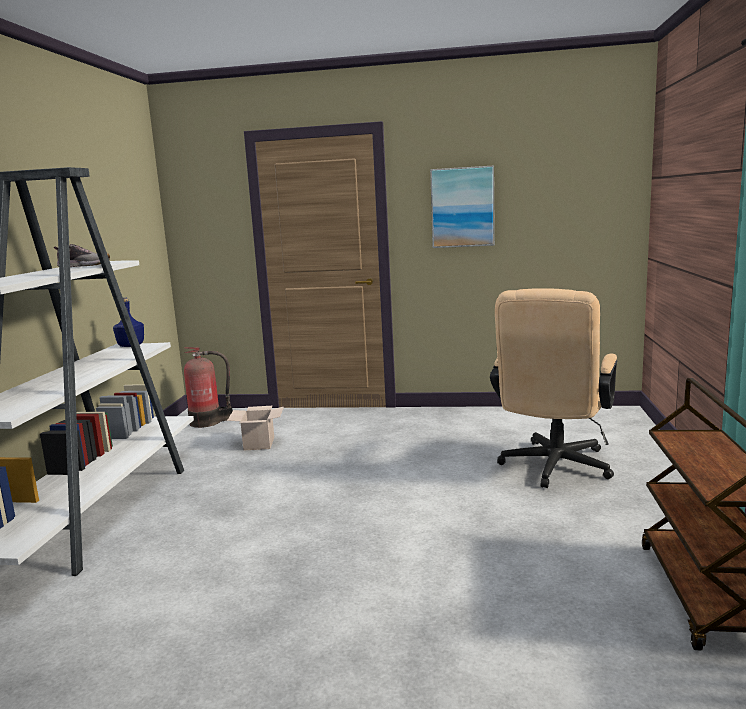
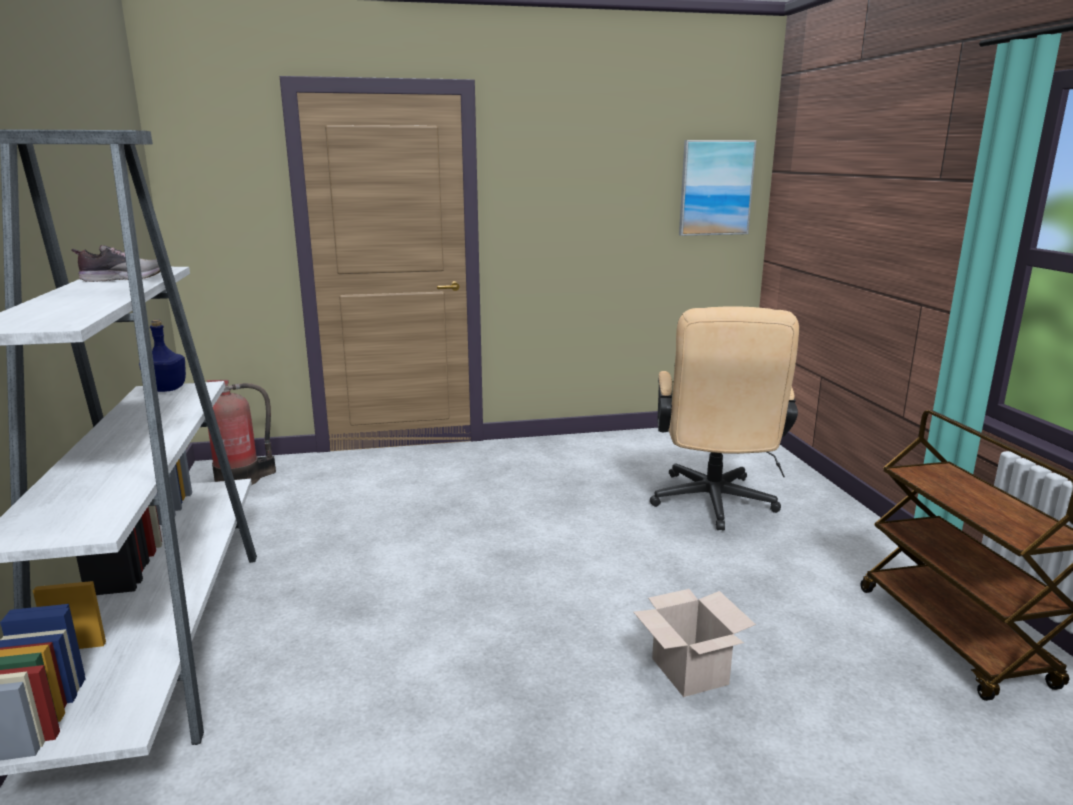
camera: 20 degrees left, 5 degrees up
cardboard box [227,406,284,450] -> cardboard box moved to [633,589,756,697]
picture [430,166,495,248] -> picture moved to [679,140,757,236]

